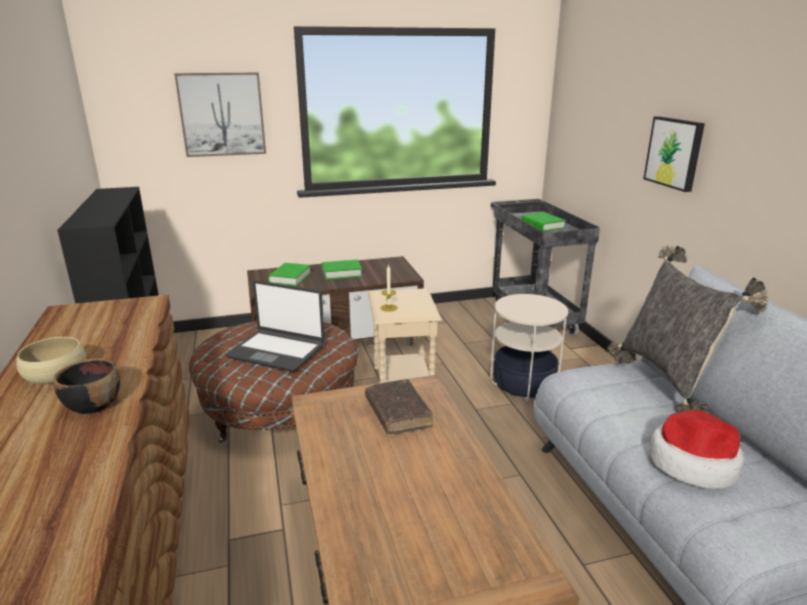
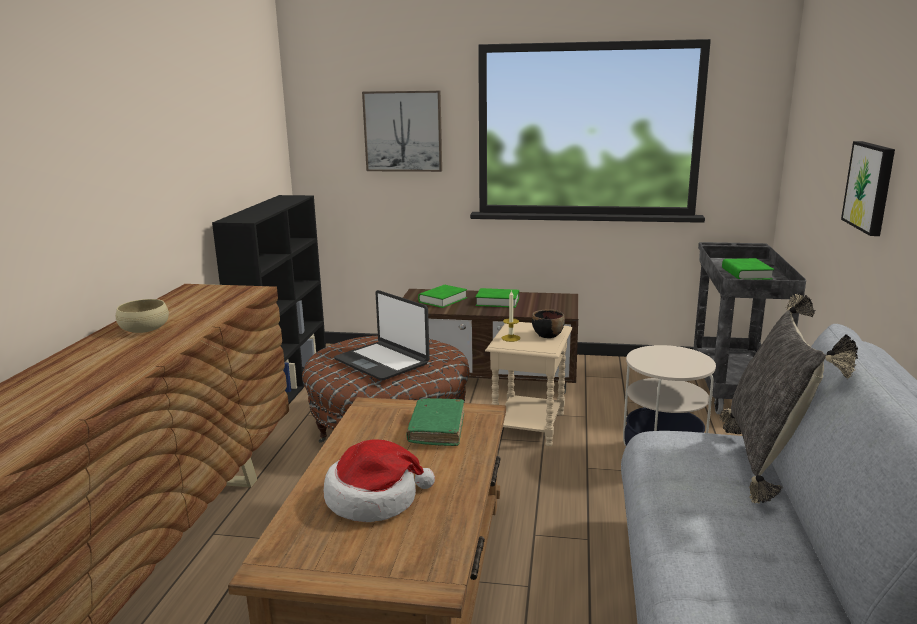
camera: 25 degrees right, 5 degrees down
black bowl [53,358,120,414] -> black bowl moved to [532,309,565,338]
brown book [365,379,433,434] -> green book [406,398,464,446]
hat [649,410,744,489] -> hat moved to [323,439,435,522]

